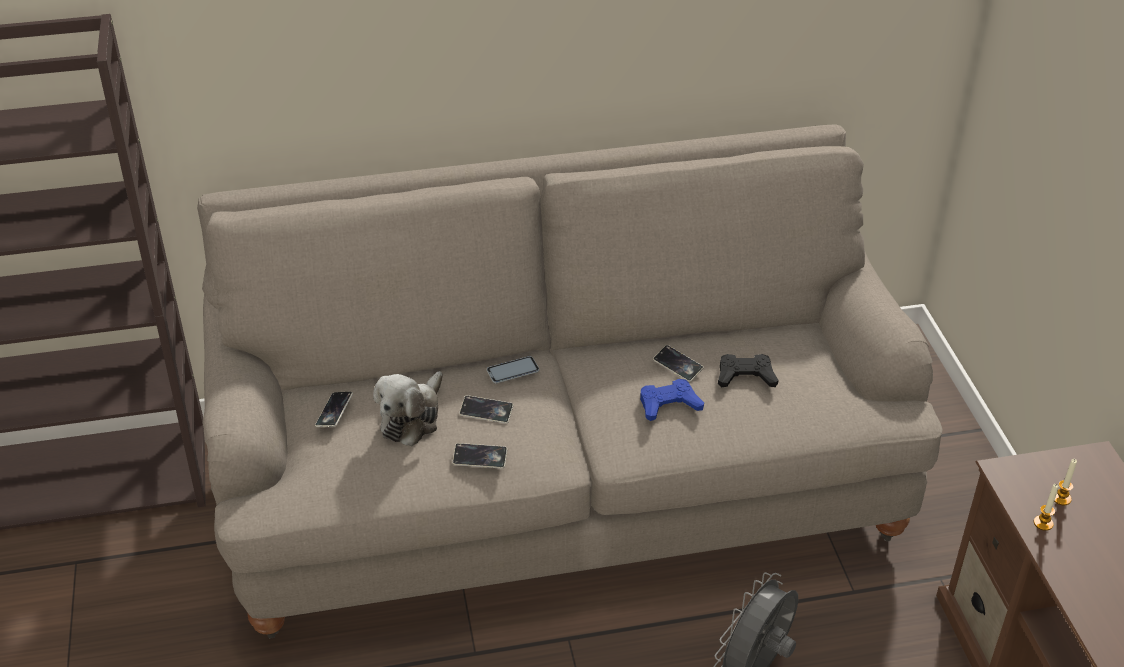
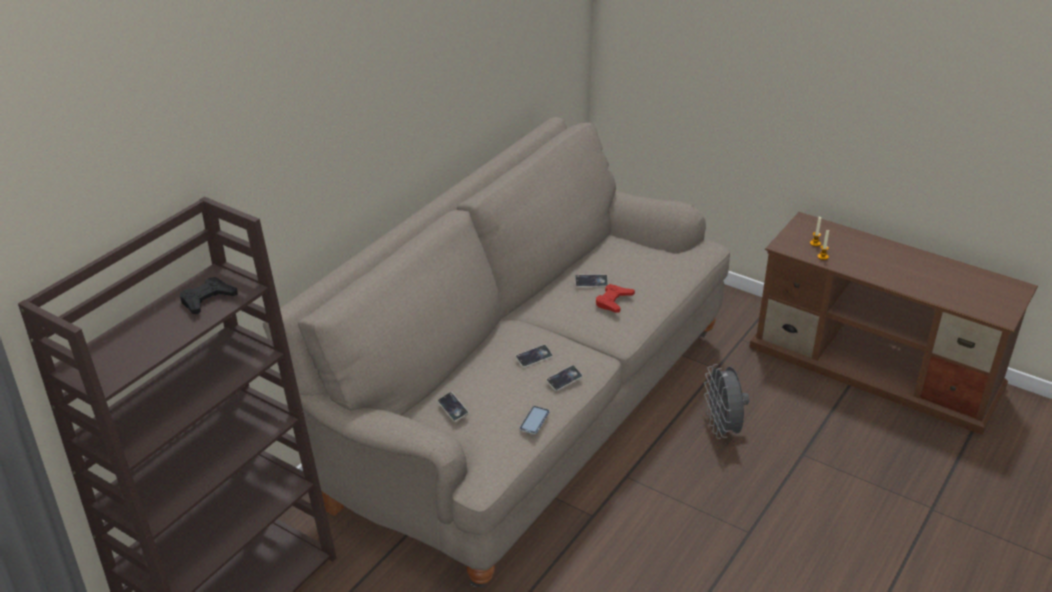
camera: 45 degrees left, 5 degrees down
plush toy [374,371,443,446] -> none
phone [487,356,539,383] -> phone moved to [519,406,549,434]
blue game controller [640,379,704,421] -> red game controller [596,284,635,313]
black game controller [718,354,778,388] -> black game controller moved to [180,277,238,314]

